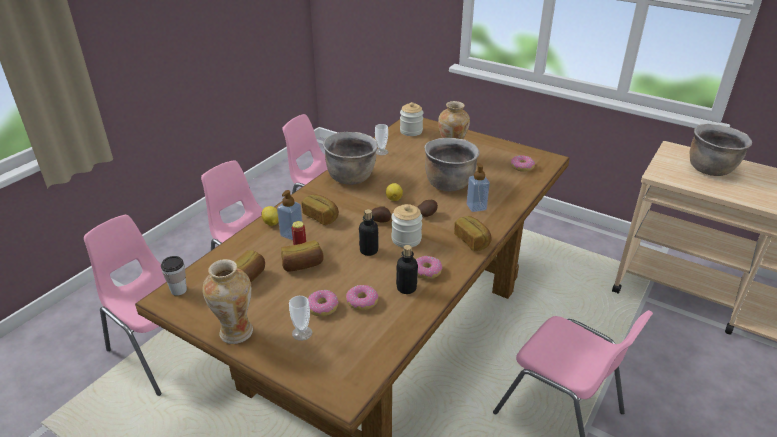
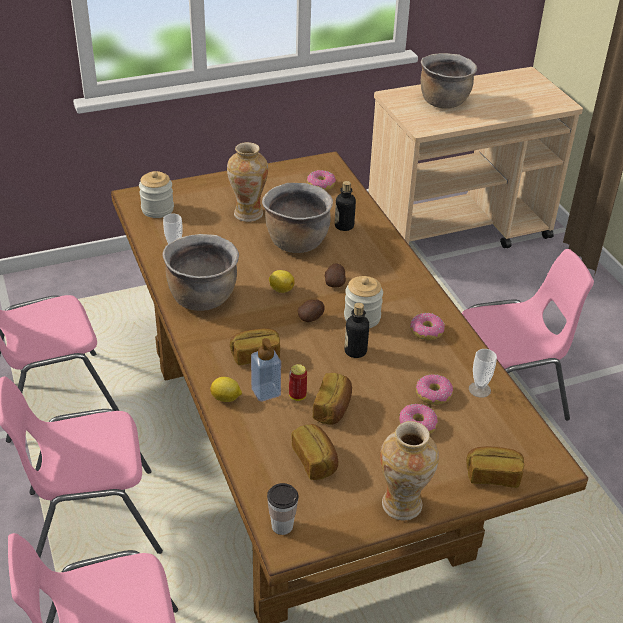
camera: 55 degrees left, 5 degrees up
cup [289,296,312,341] -> cup moved to [469,349,497,398]
bottle [396,245,418,294] -> bottle moved to [335,181,356,231]
bread [454,216,492,251] -> bread moved to [466,446,524,488]
soap dispenser [467,162,490,212] -> none

